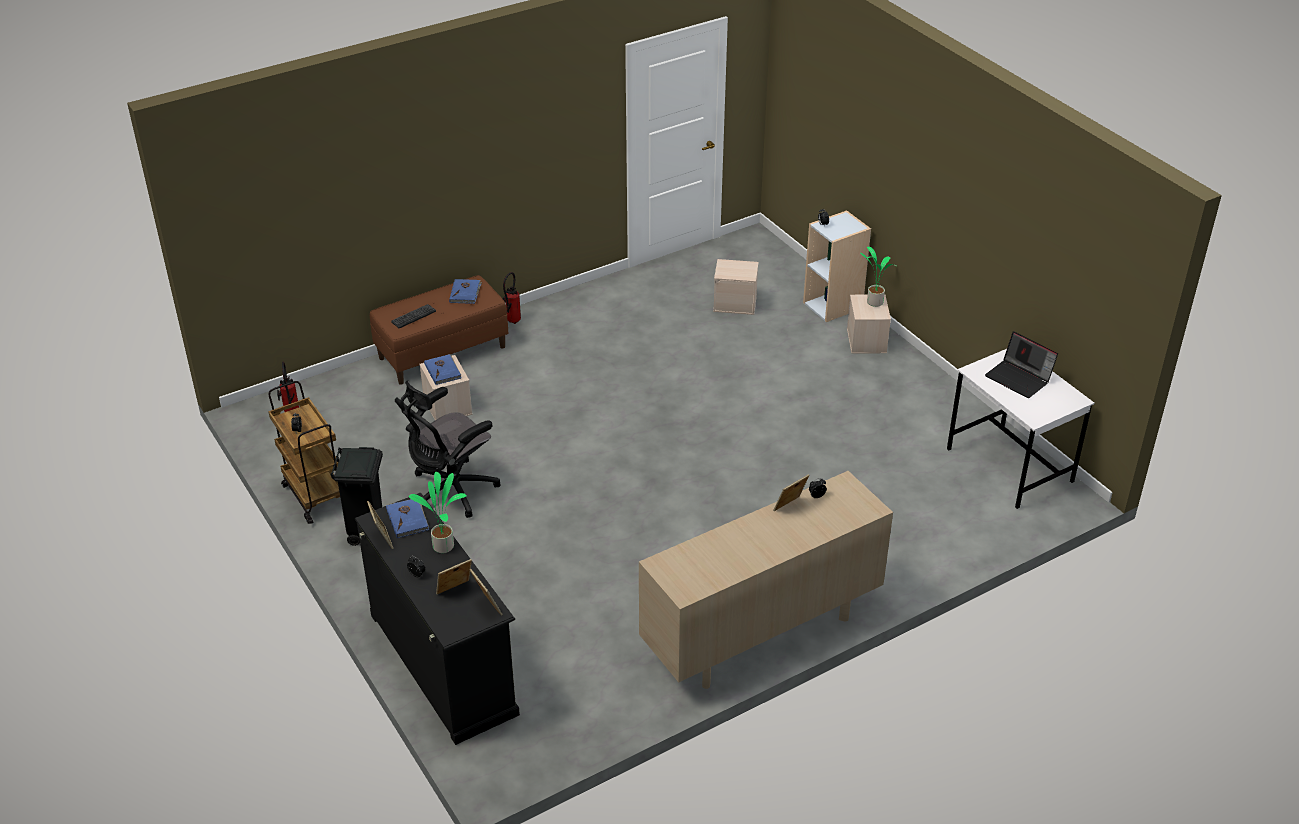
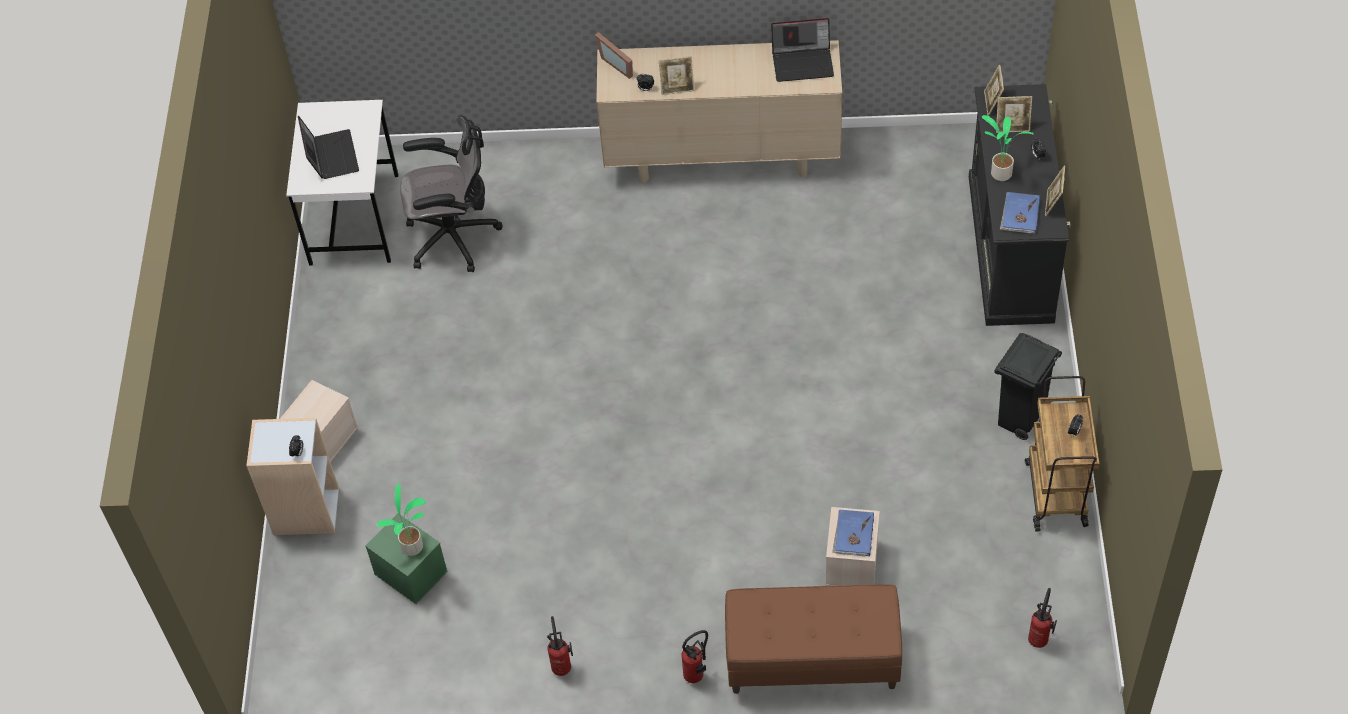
camera: 145 degrees left, 15 degrees up
keyboard [391,304,436,328] -> none
office chair [395,380,501,518] -> office chair moved to [400,116,503,272]
blue book [449,279,482,304] -> none
beige storage box [713,259,759,315] -> green storage box [365,513,448,604]
potted plant [860,247,896,307] -> potted plant moved to [376,483,426,556]
none -> fire extinguisher [547,616,573,676]
none -> picture frame [595,32,633,79]
none -> laptop [771,18,834,82]

